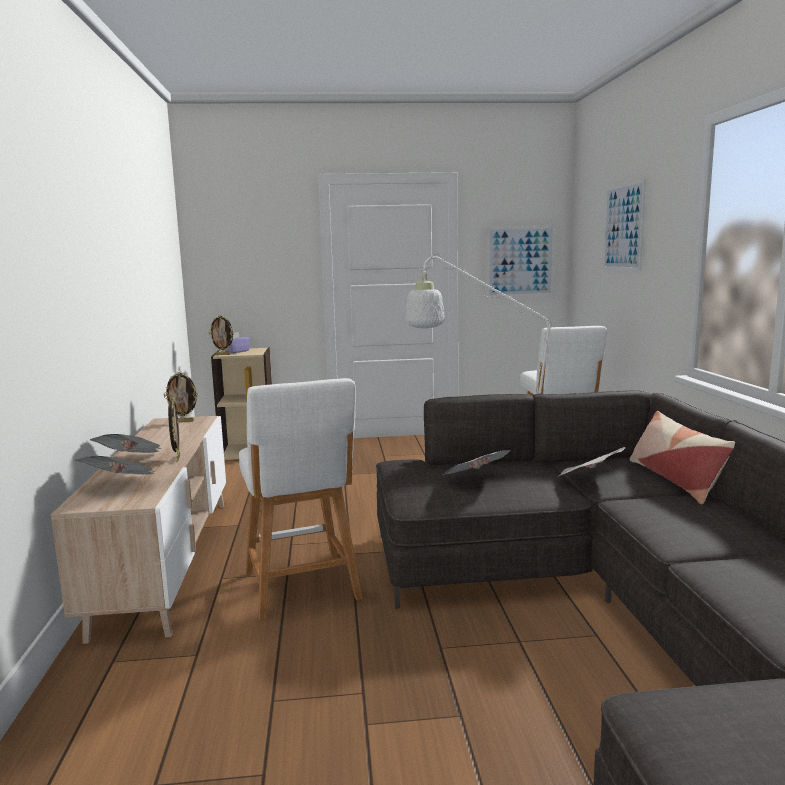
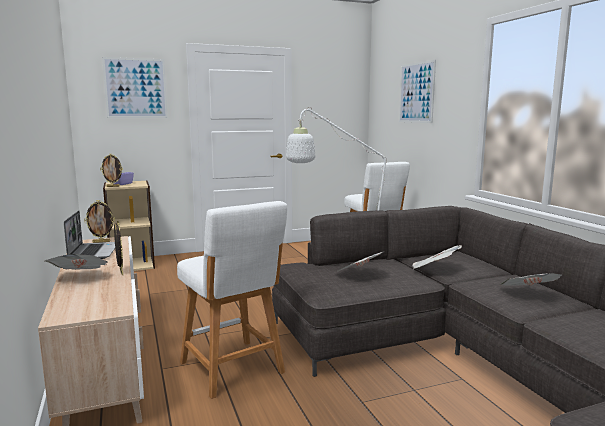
camera: 15 degrees left, 0 degrees up
newspaper [74,456,154,474] -> newspaper moved to [501,273,562,286]
picture [487,226,555,297] -> picture moved to [102,57,168,118]
pillow [630,411,735,505] -> none
none -> laptop [64,211,115,259]

